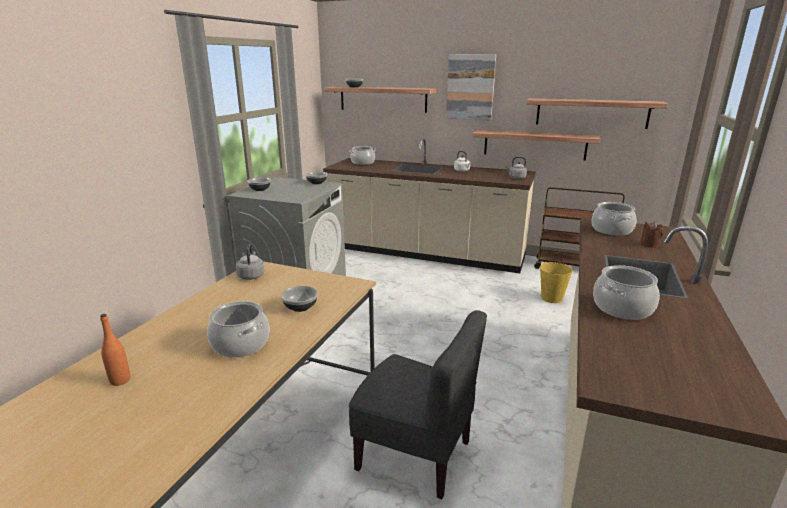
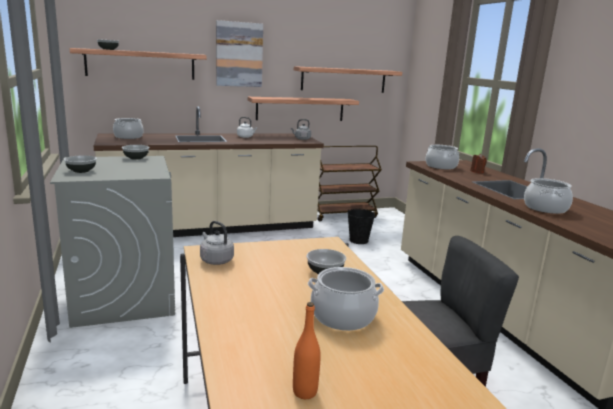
camera: 40 degrees left, 5 degrees down
yellow bucket [540,262,573,303] -> black bucket [348,209,375,244]

